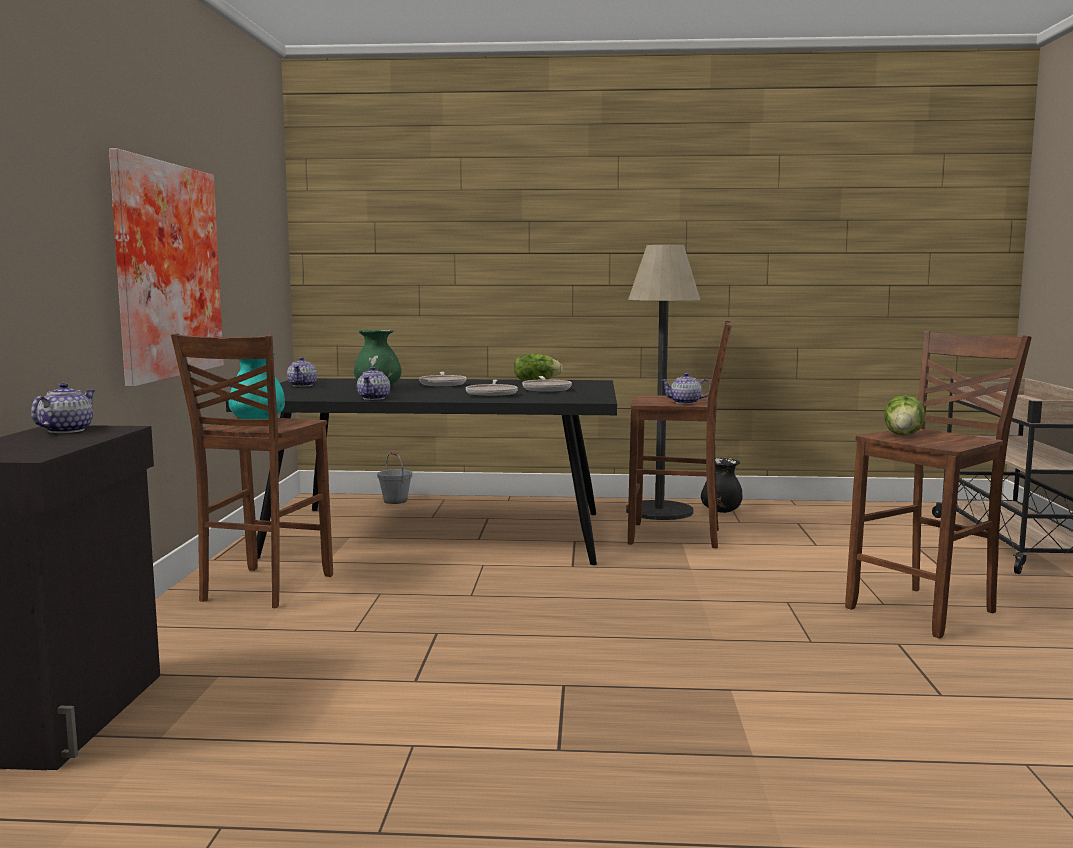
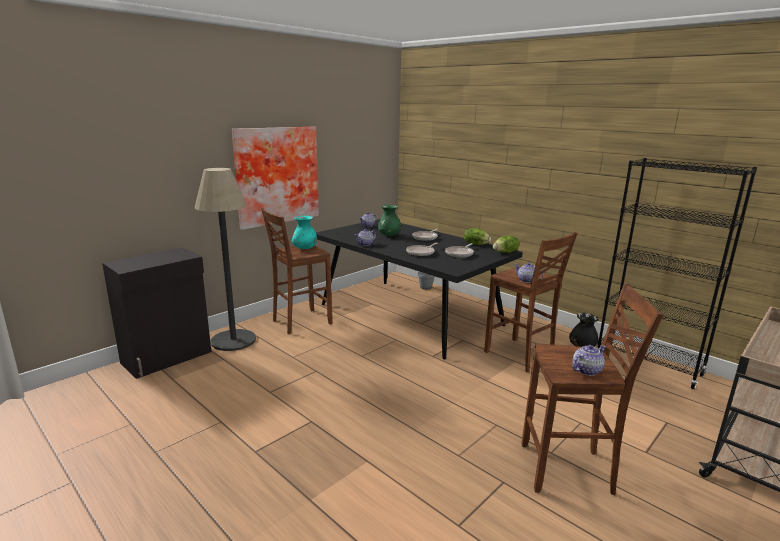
camera: 40 degrees right, 10 degrees up
teapot [31,383,96,433] -> teapot moved to [572,345,606,376]
floor lamp [626,245,700,520] -> floor lamp moved to [195,168,256,351]
lettuce [884,395,925,435] -> lettuce moved to [493,235,520,253]
none -> black bookcase [596,158,757,389]

